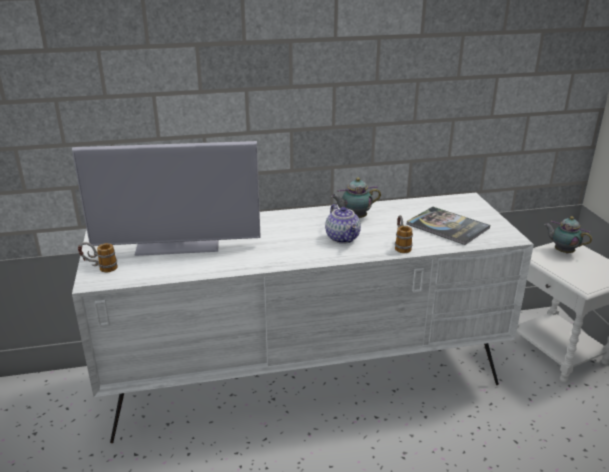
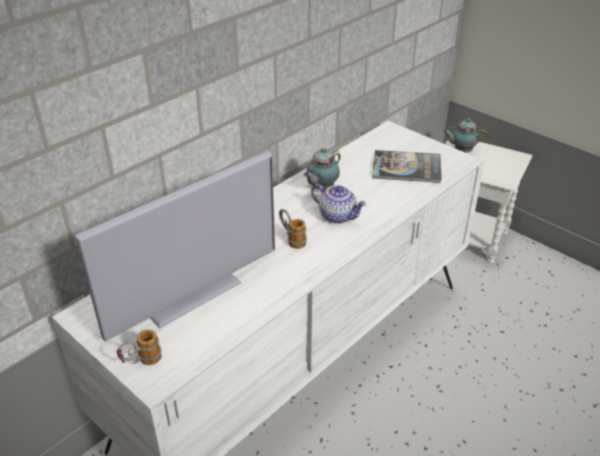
camera: 35 degrees left, 10 degrees up
mug [395,215,413,253] -> mug moved to [279,209,307,249]

